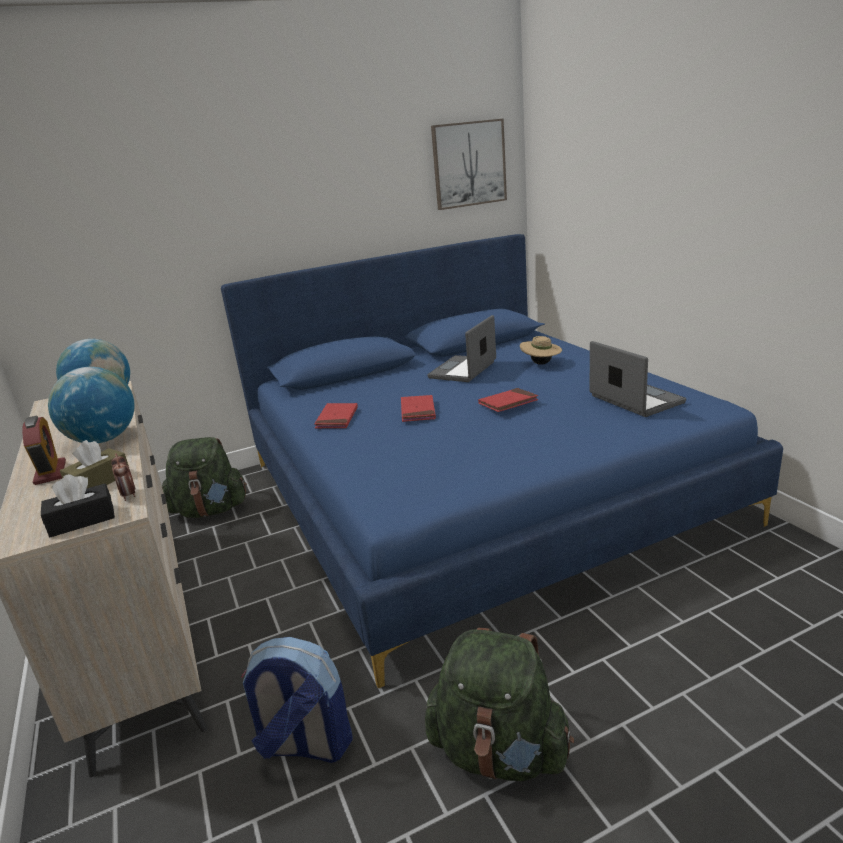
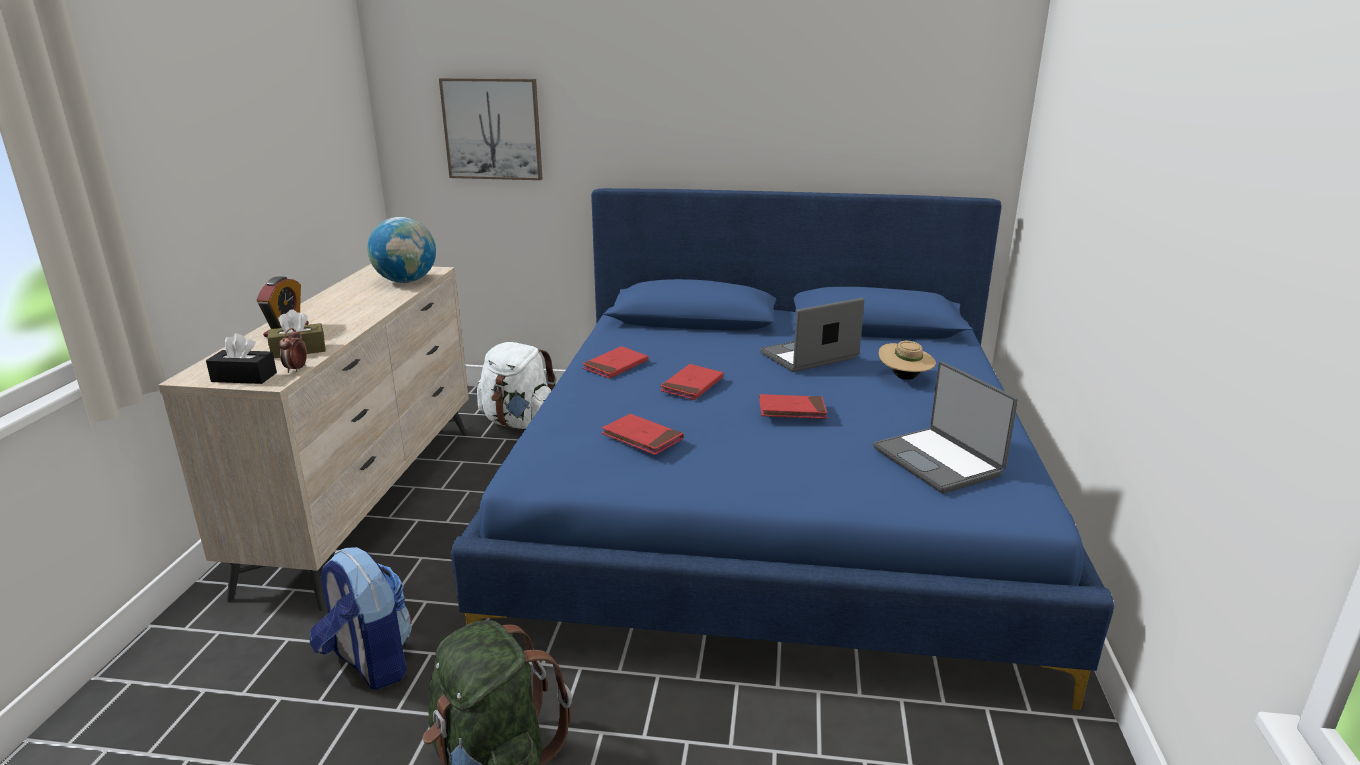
camera: 30 degrees right, 0 degrees up
globe [48,367,135,443] -> none
green backpack [162,437,247,518] -> white backpack [477,342,556,429]
picture [431,118,507,210] -> picture moved to [439,78,542,180]
laptop [589,341,686,417] -> laptop turned 150 degrees clockwise [873,362,1018,493]
none -> red book [601,414,683,455]

